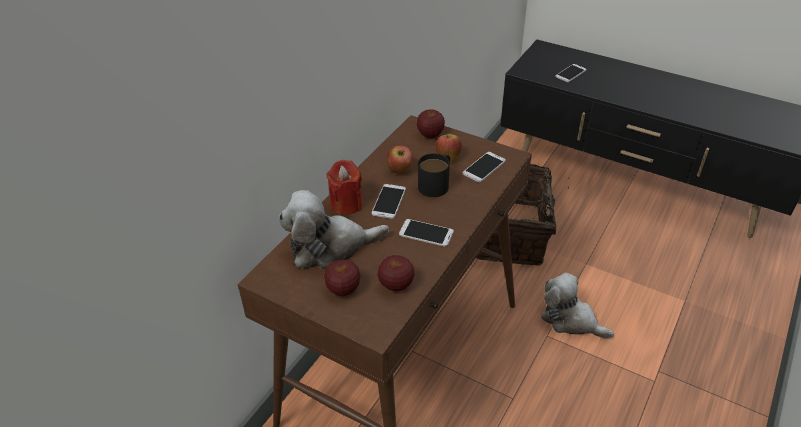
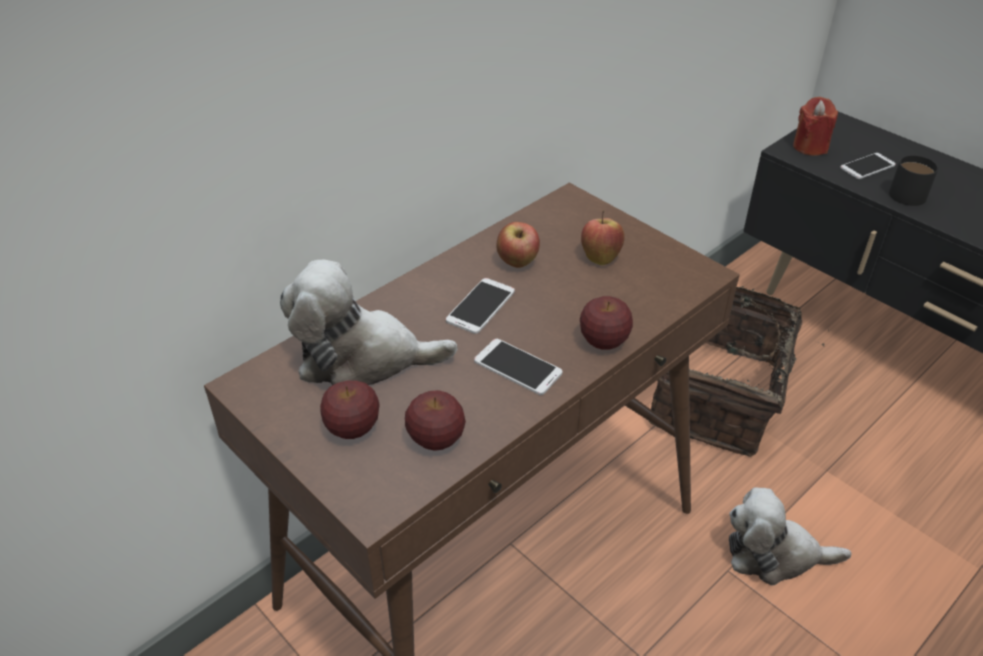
camera: 15 degrees right, 0 degrees up
red candle [326,160,363,215] -> red candle moved to [793,97,838,156]
apple [417,109,445,138] -> apple moved to [580,296,633,350]
black mug [418,153,450,197] -> black mug moved to [889,155,938,206]
phone [462,152,506,182] -> none
plush toy [541,273,614,338] -> plush toy turned 45 degrees counterclockwise [729,487,852,585]

